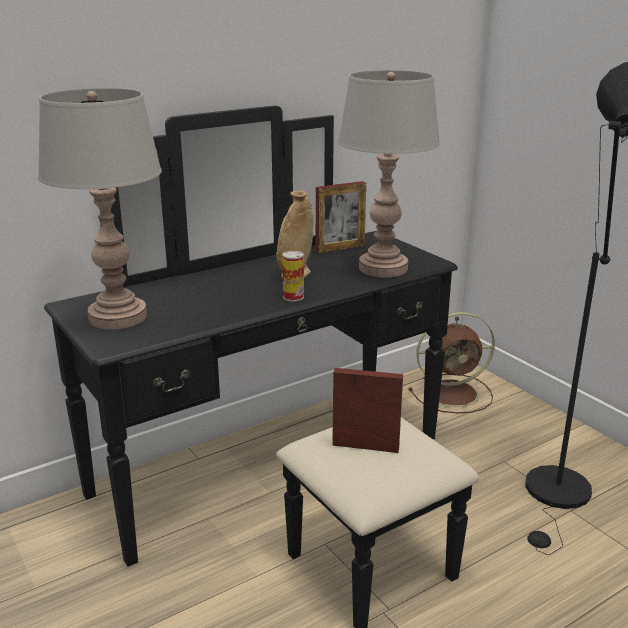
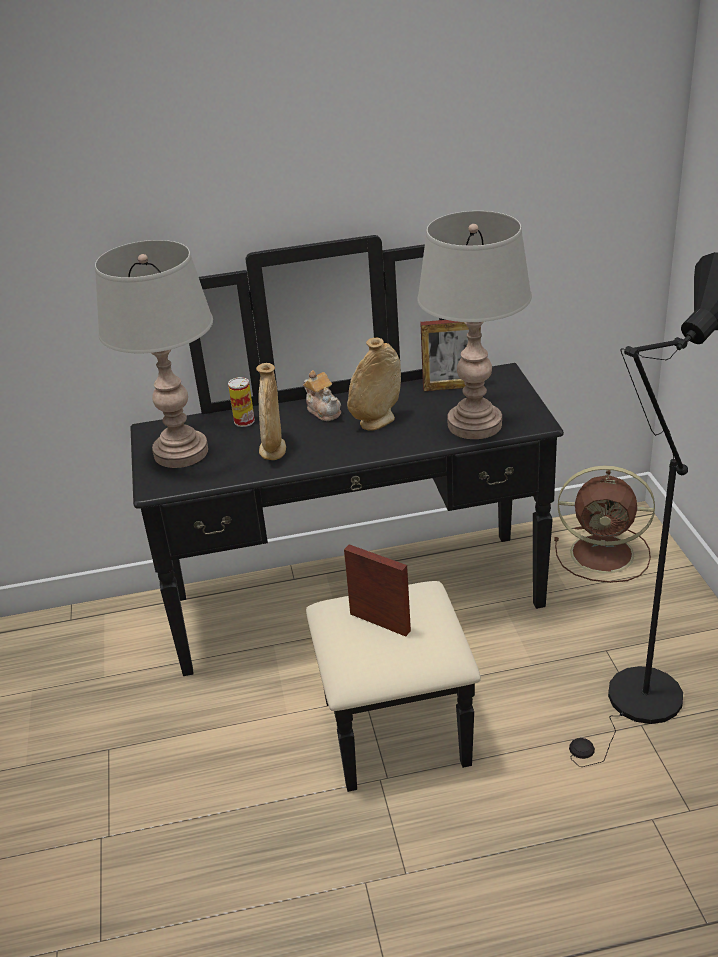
camera: 25 degrees right, 10 degrees up
can [282,251,304,302] -> can moved to [228,377,255,427]
none -> beige vase [256,363,286,460]
none -> teapot [303,370,341,421]

